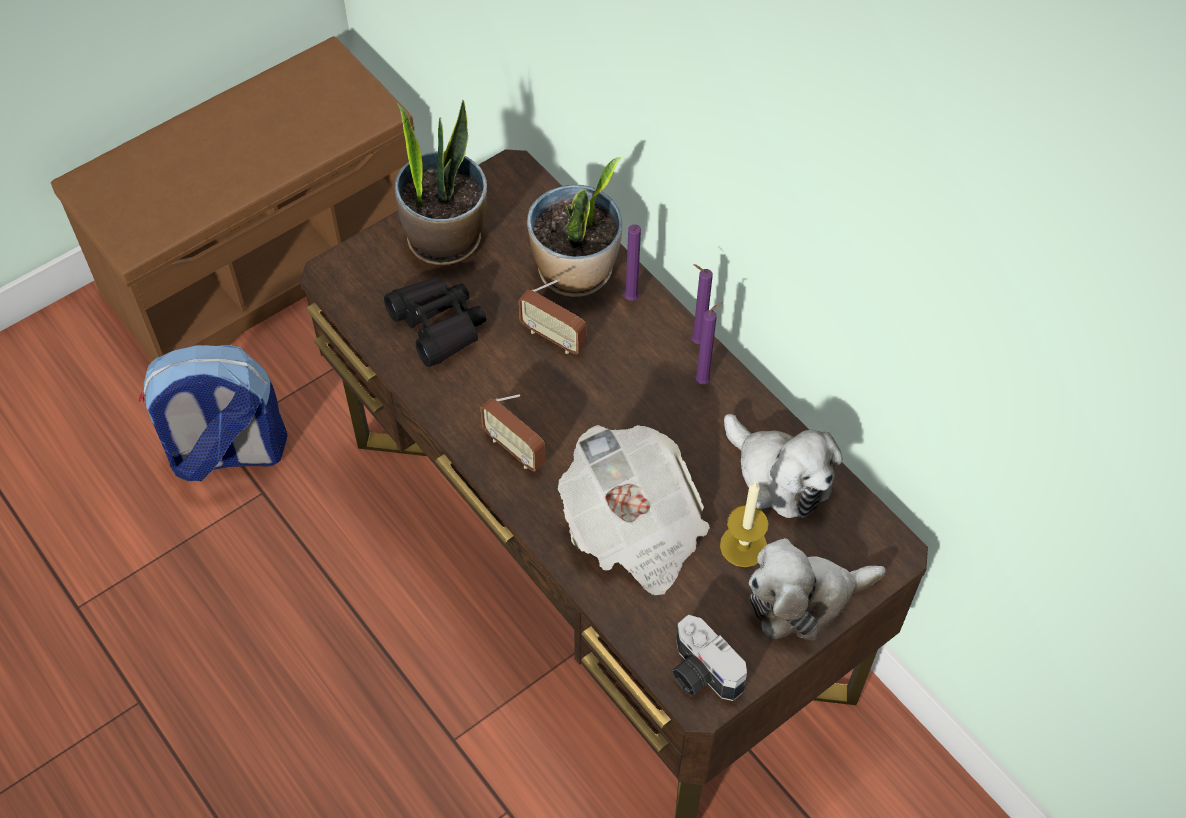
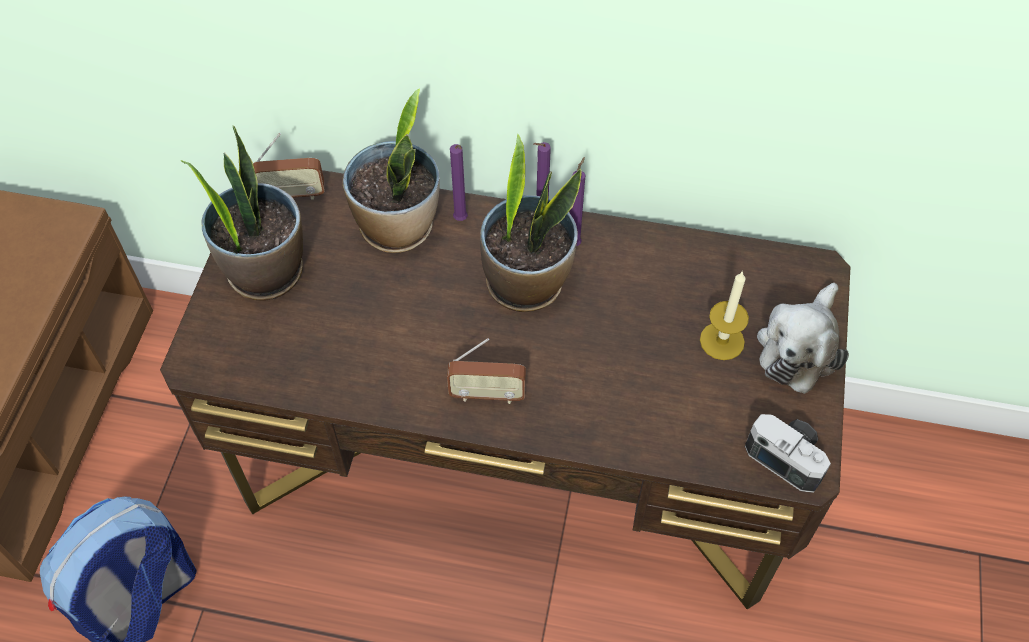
camera: 40 degrees left, 0 degrees up
black binoculars [384,277,486,367] -> none
radio [519,279,586,354] -> radio moved to [253,133,325,200]
newspaper [558,425,710,595] -> none
camera [672,615,747,701] -> camera turned 150 degrees counterclockwise [745,414,831,493]
plush toy [724,414,843,519] -> none
none -> potted plant [480,134,582,312]

